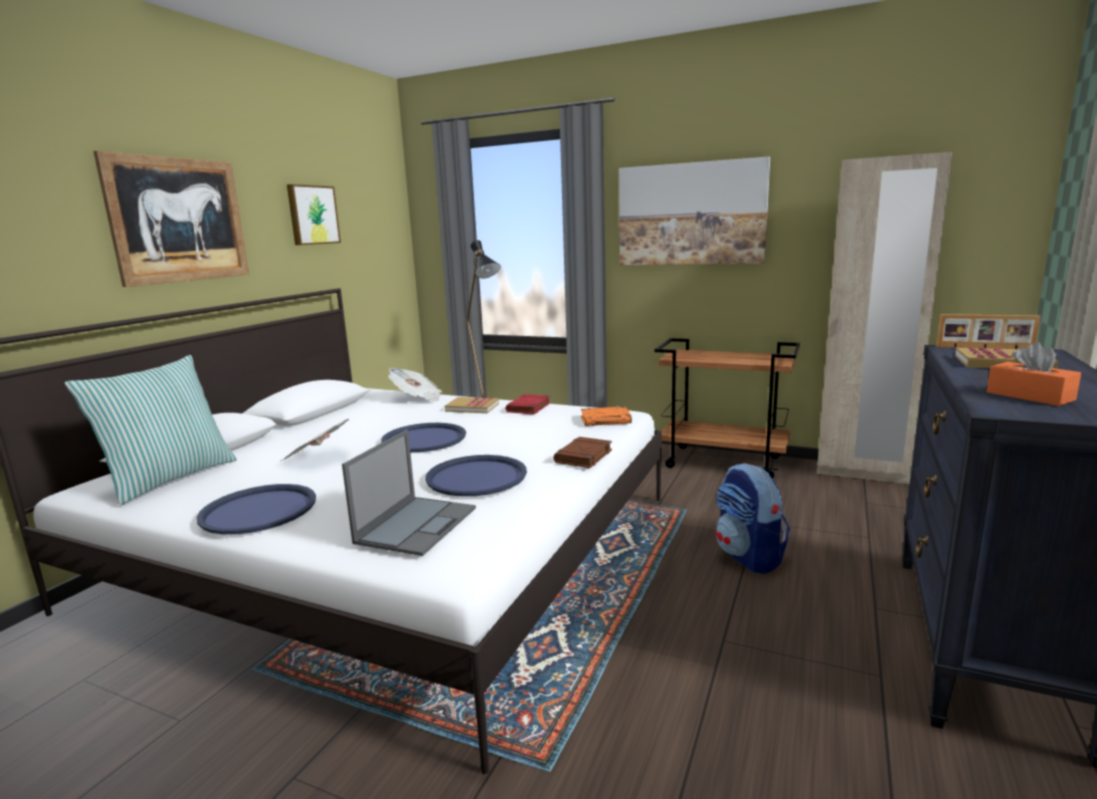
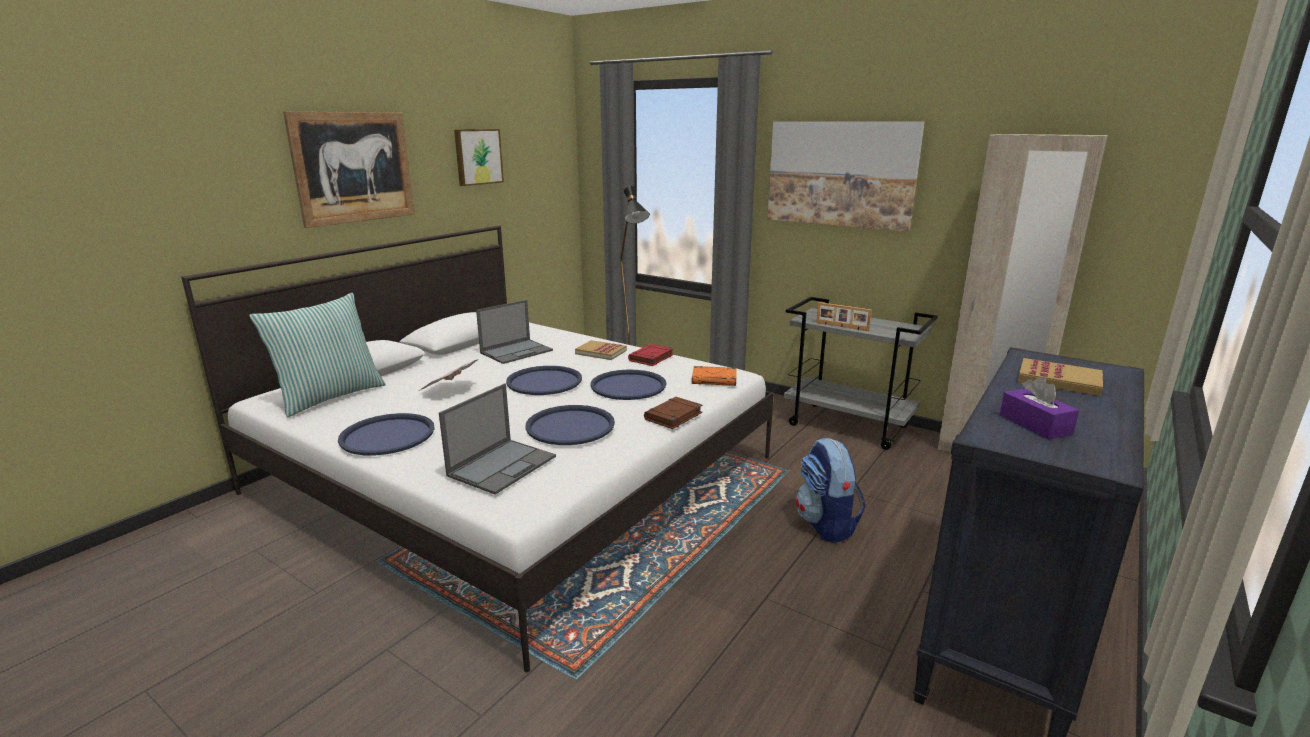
camera: 10 degrees right, 5 degrees up
newspaper [388,368,442,402] -> none
brown cart [654,338,800,479] -> grey cart [784,297,938,450]
picture frame [937,314,1041,349] -> picture frame moved to [816,302,872,331]
orange tissue box [987,342,1081,406] -> purple tissue box [1000,376,1079,439]
none -> laptop [476,300,553,364]
none -> blue tray [591,370,666,400]

